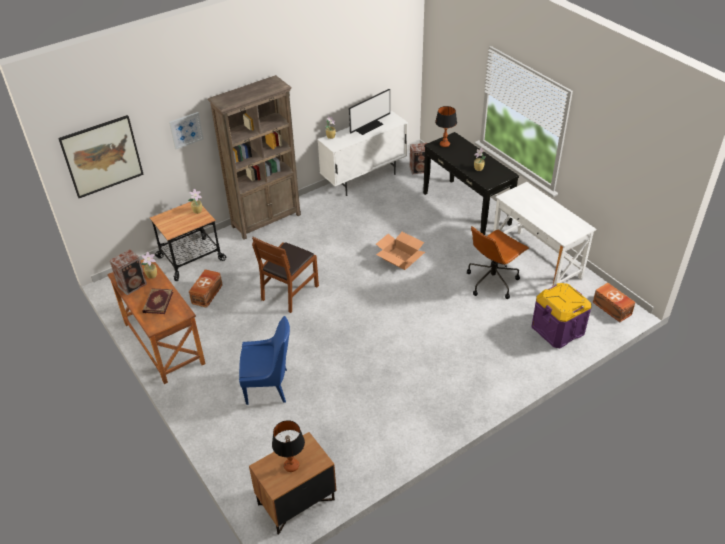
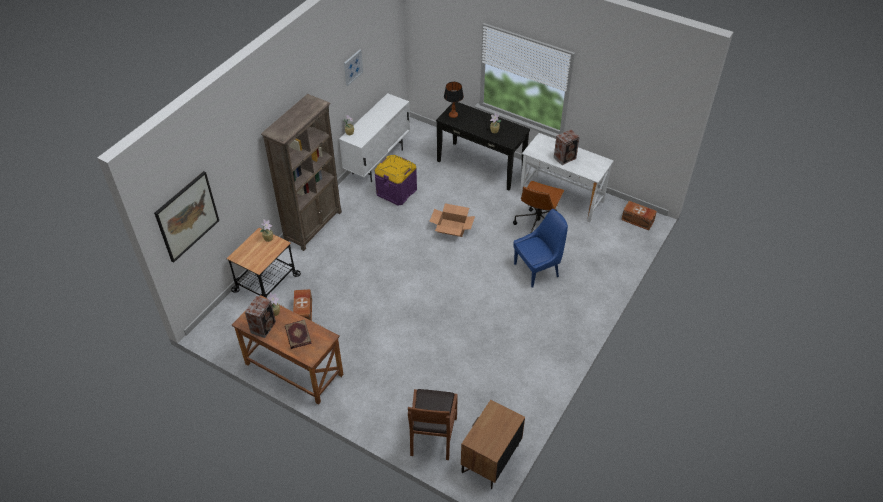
camera: 25 degrees left, 5 degrees up
picture [169,112,204,149] -> picture moved to [344,50,363,86]
blue chair [239,316,290,405] -> blue chair moved to [514,209,568,287]
brown chair [252,237,319,313] -> brown chair moved to [408,389,458,460]
table lamp [272,420,305,472] -> none
monitor [349,89,390,135] -> none
speaker [410,143,427,174] -> speaker moved to [554,130,580,165]
purple storage box [532,283,591,348] -> purple storage box moved to [374,155,417,205]

